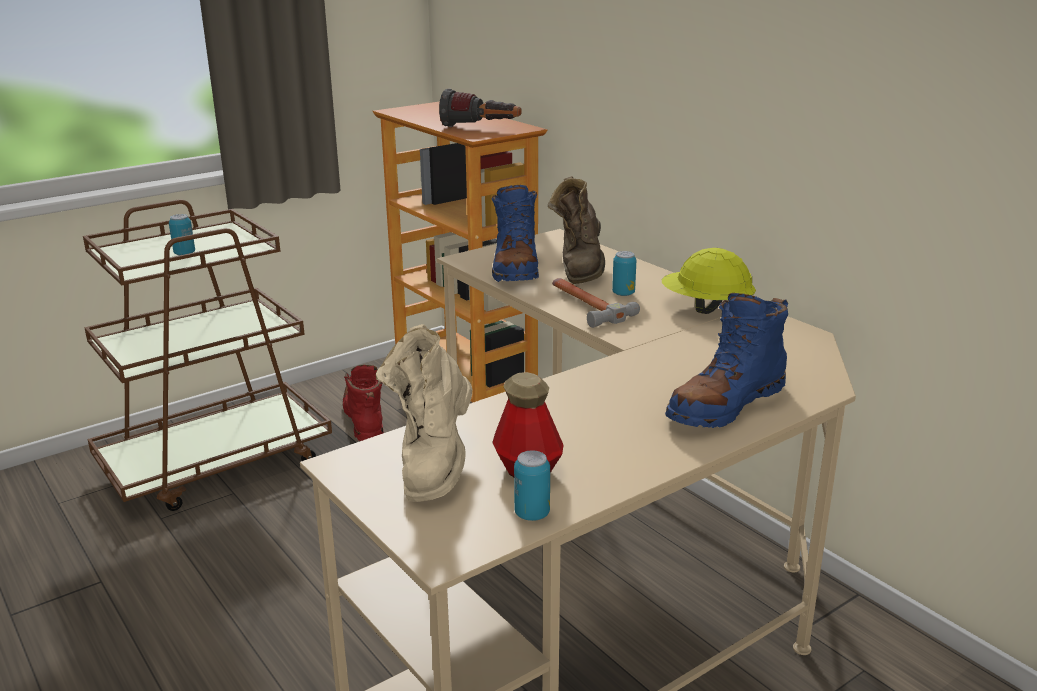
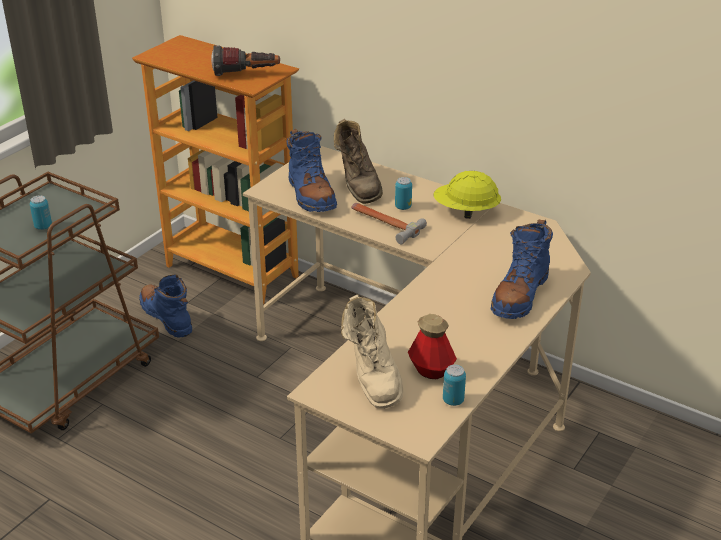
camera: 20 degrees left, 10 degrees up
red boot [343,365,384,441] -> blue boot [139,275,192,338]

